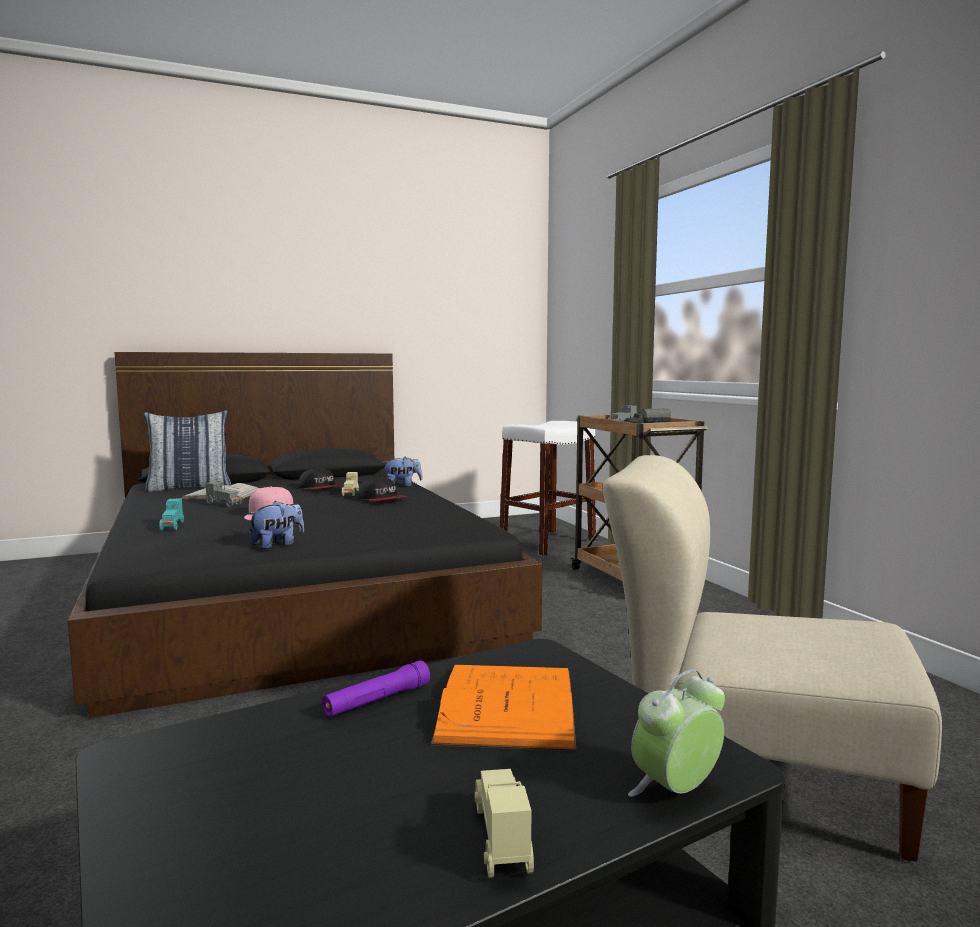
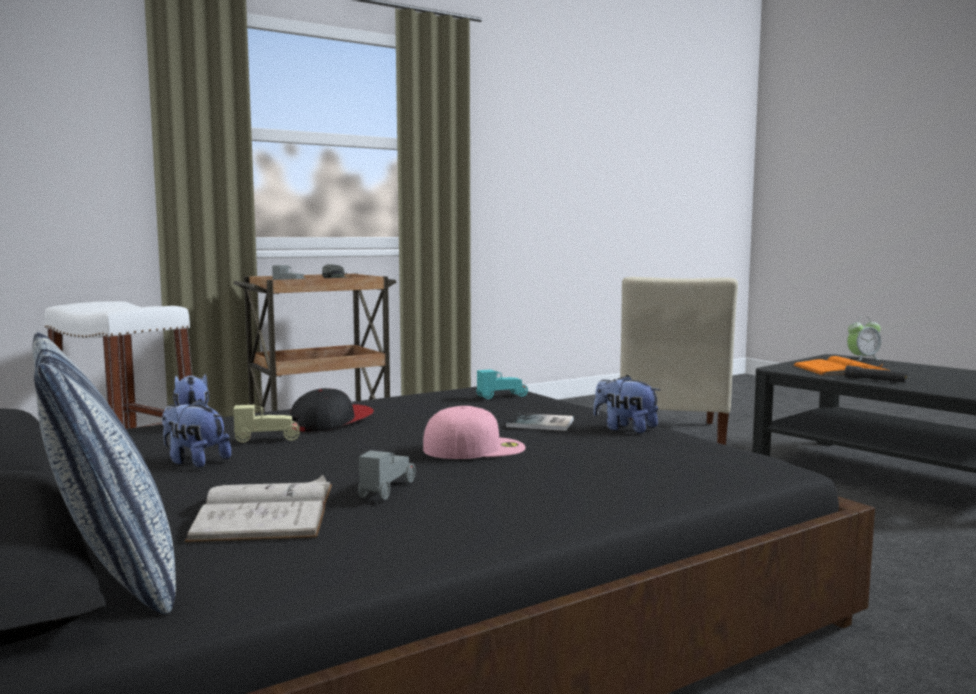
camera: 100 degrees left, 0 degrees up
turquoise toy car [159,498,184,531] -> turquoise toy car moved to [477,369,528,399]
cap [298,468,344,489] -> plush toy [162,399,231,468]
purple flashlight [322,660,430,717] -> black flashlight [845,365,907,382]
beige toy car [474,769,534,878] -> none
alarm clock [628,669,725,797] -> alarm clock turned 60 degrees counterclockwise [847,317,881,361]
none -> book [506,413,574,431]

